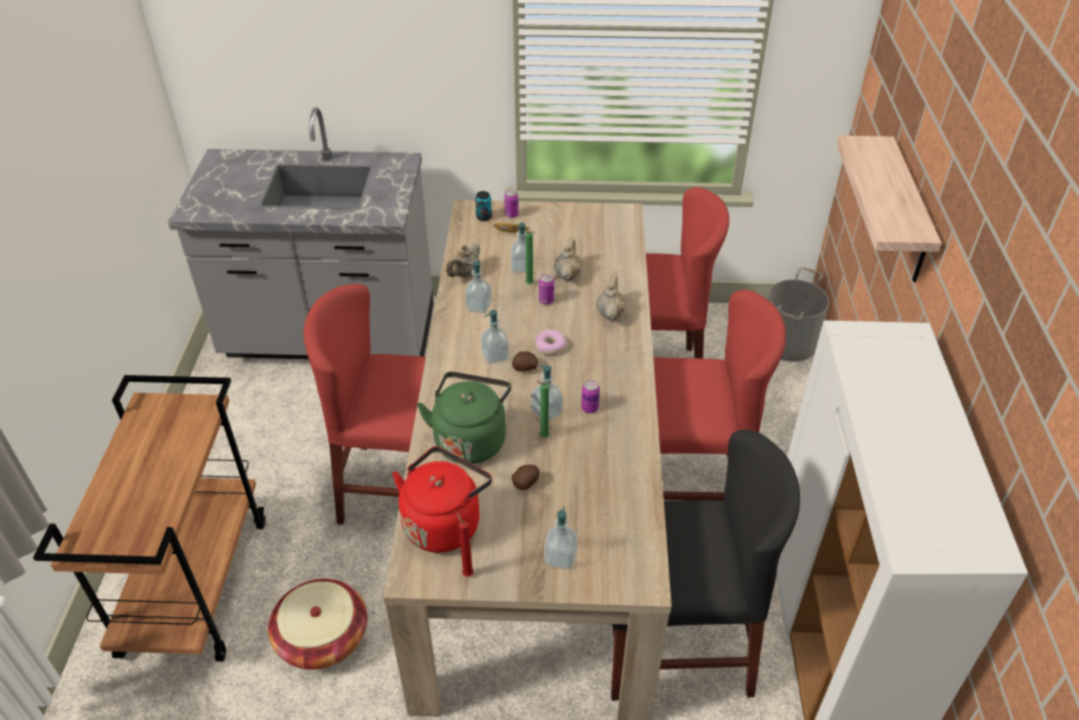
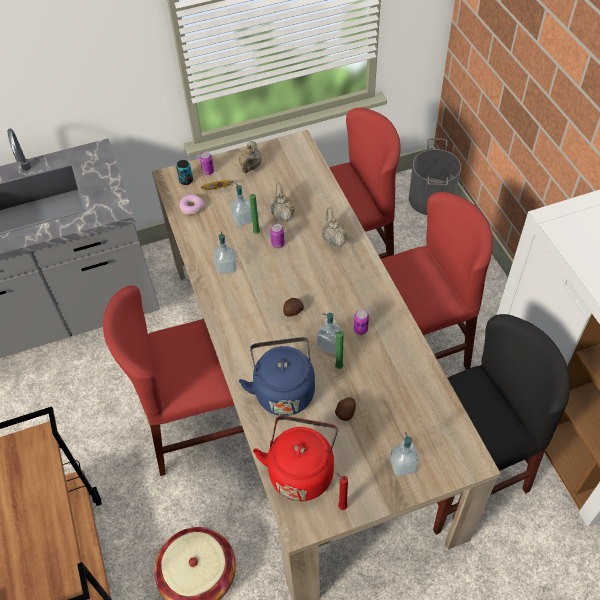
camera: 20 degrees left, 10 degrees up
green kettle [417,372,511,464] -> blue kettle [239,337,315,416]
beige teapot [446,243,480,277] -> beige teapot moved to [239,141,261,173]
soap dispenser [481,310,509,364] -> none
donut [535,329,567,355] -> donut moved to [179,194,204,215]
shelf [837,136,941,282] -> none

